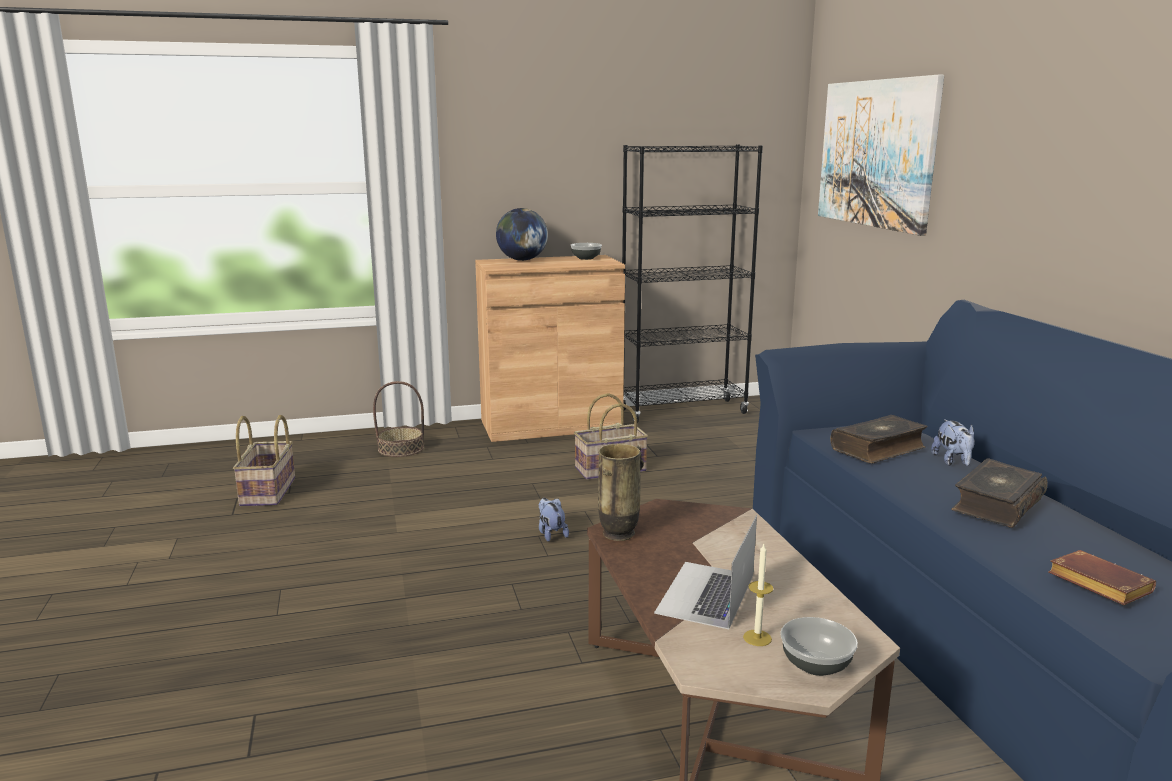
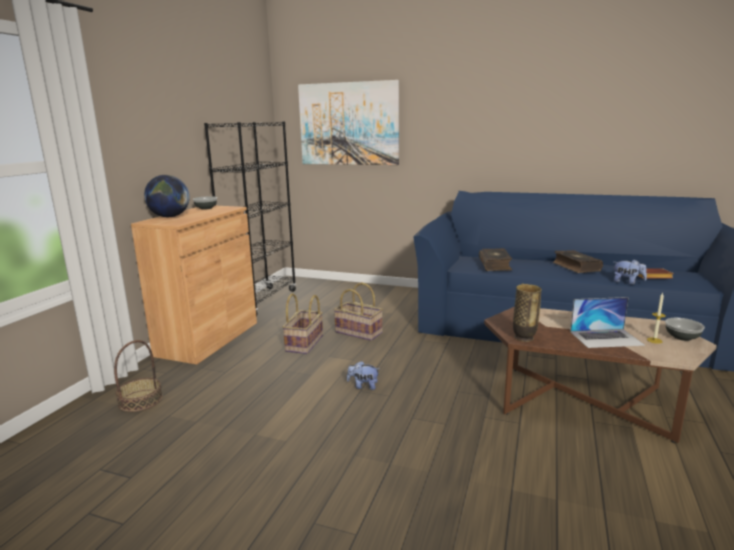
camera: 55 degrees left, 0 degrees up
basket [233,415,295,506] -> basket moved to [334,282,383,341]
laptop [654,515,757,629] -> laptop turned 60 degrees counterclockwise [570,297,645,348]
plush toy [931,419,975,466] -> plush toy moved to [614,259,647,285]

